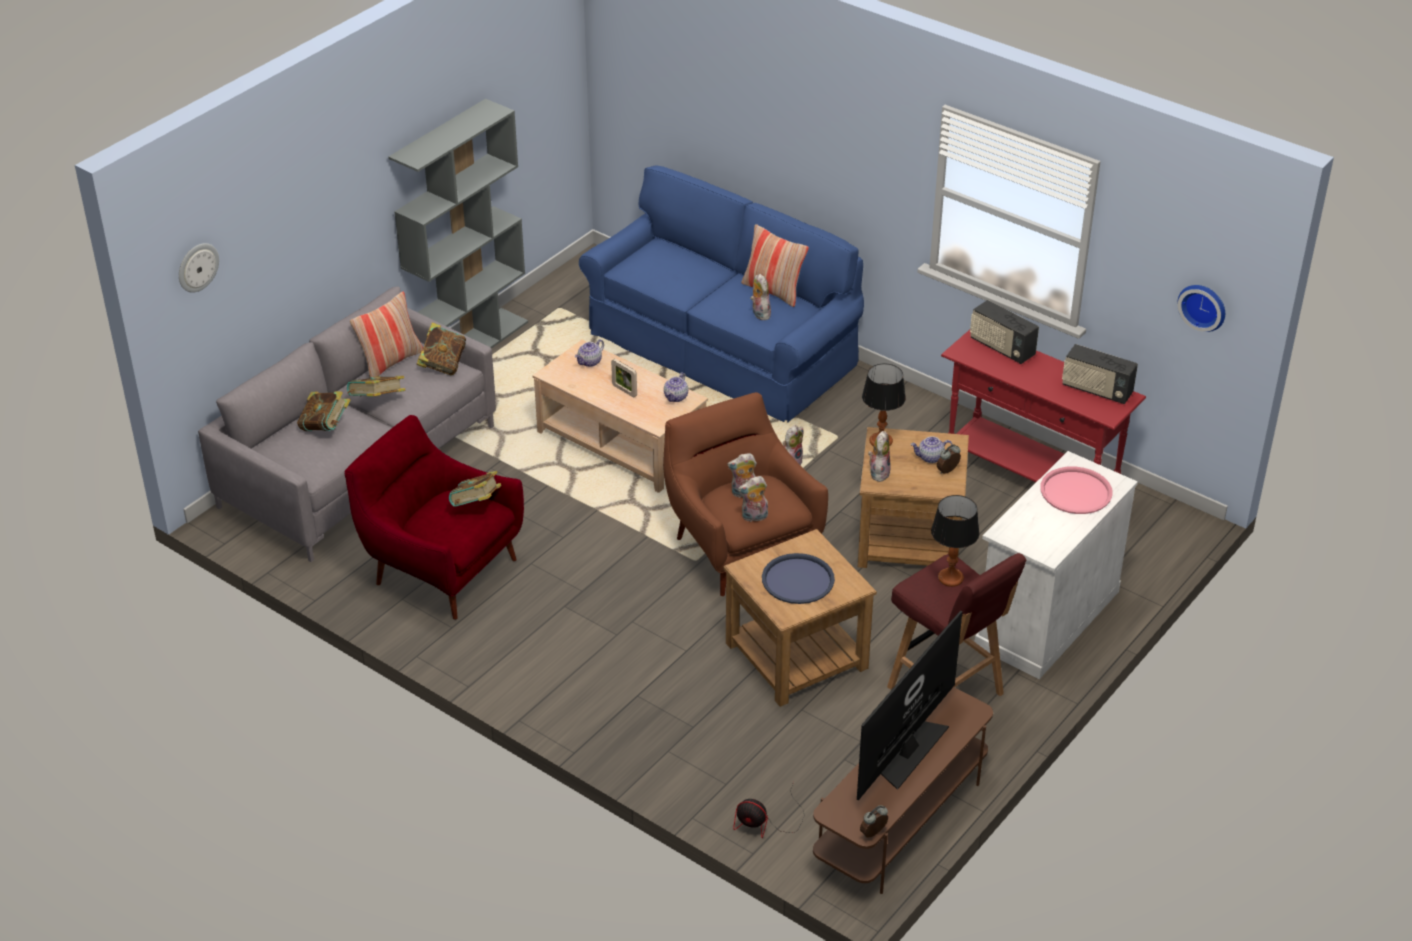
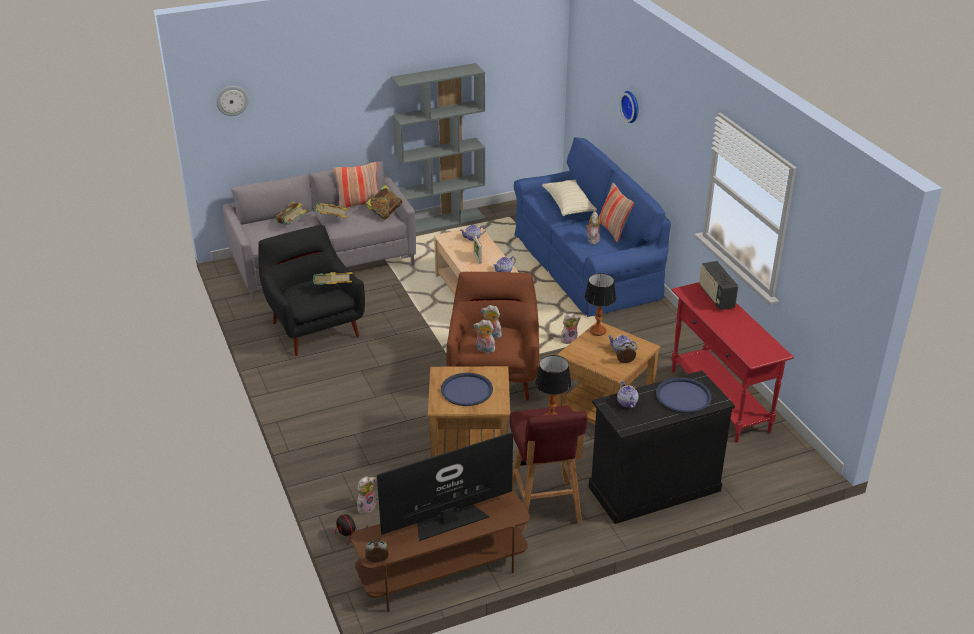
camera: 30 degrees right, 5 degrees down
red armchair [345,415,524,620] -> black armchair [258,225,365,356]
plush toy [868,431,891,482] -> plush toy moved to [357,476,376,514]
white cabinet [975,451,1138,679] -> black cabinet [589,371,735,524]
pink tray [1040,467,1113,514] -> blue tray [656,378,711,413]
radio [1062,344,1138,404] -> none
wall clock [1178,285,1225,332] -> wall clock moved to [620,91,638,123]
none -> beige pillow [542,180,597,216]
none -> teapot [617,380,639,408]

